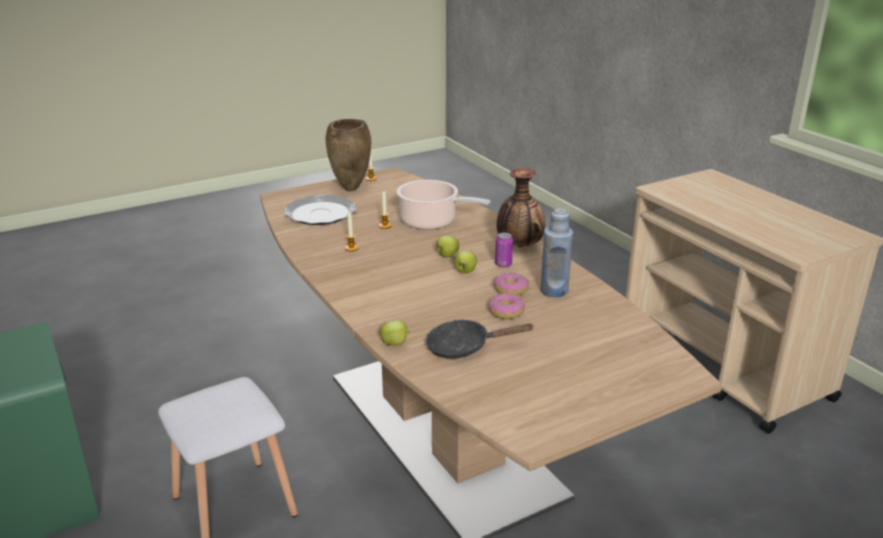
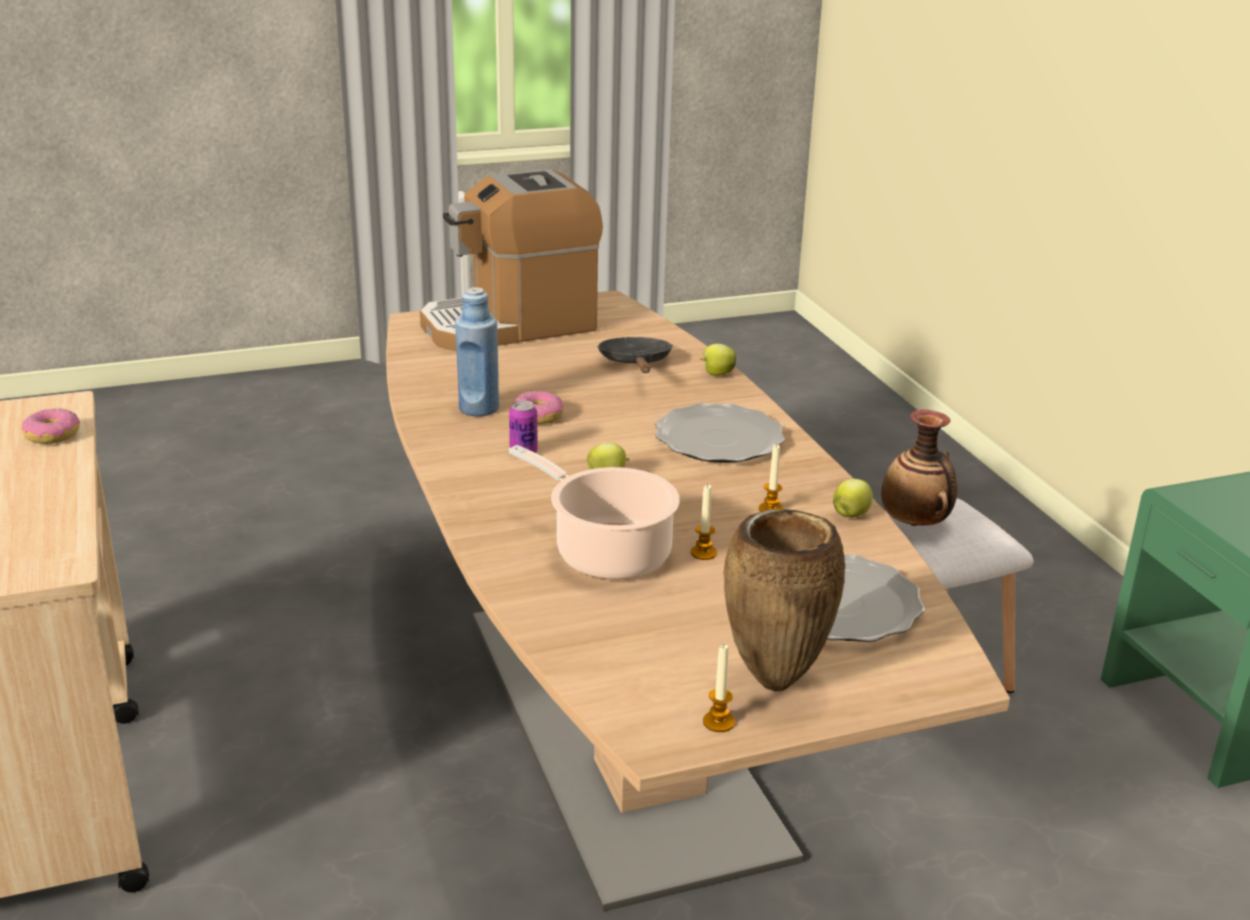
camera: 170 degrees left, 0 degrees up
black frying pan [425,320,535,359] -> black frying pan turned 105 degrees counterclockwise [597,337,673,373]
apple [454,251,477,274] -> apple moved to [833,479,873,517]
donut [488,293,525,319] -> donut moved to [22,408,80,444]
vase [496,168,545,247] -> vase moved to [881,409,957,526]
none -> coffee machine [420,169,603,352]
none -> plate [655,403,785,463]

